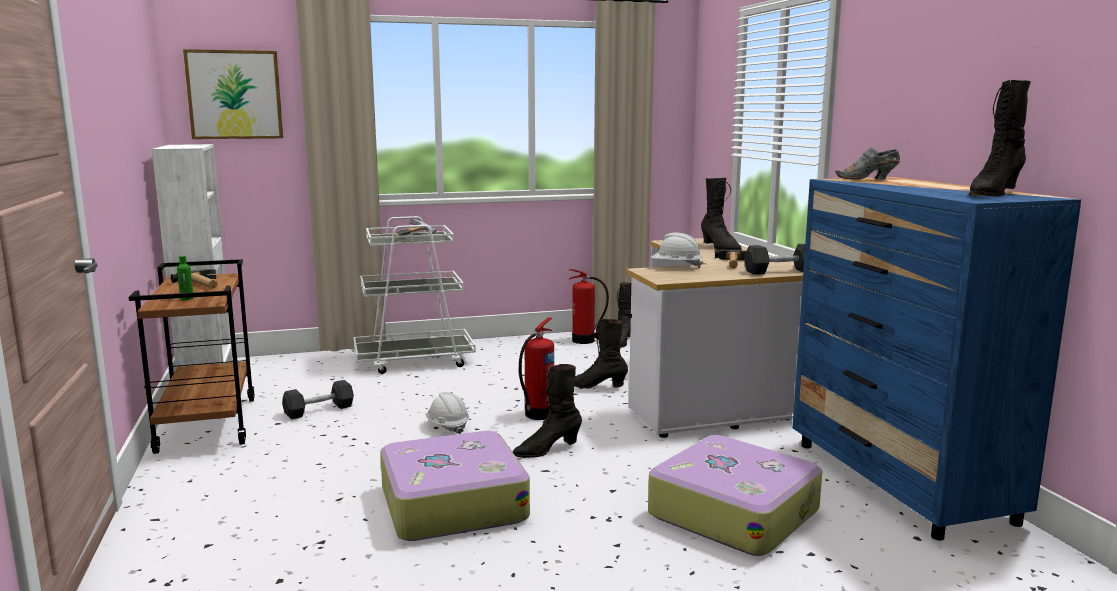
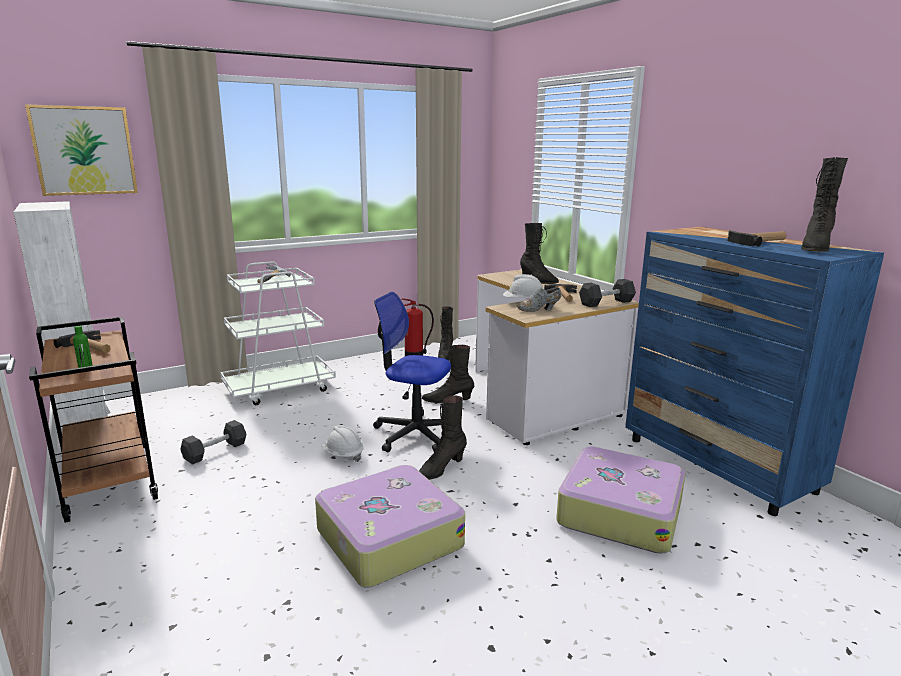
camera: 15 degrees left, 5 degrees up
fire extinguisher [519,317,554,420] -> office chair [373,292,451,452]
grey shoe [835,147,900,179] -> grey shoe moved to [517,287,561,312]
none -> hammer [727,230,787,247]

